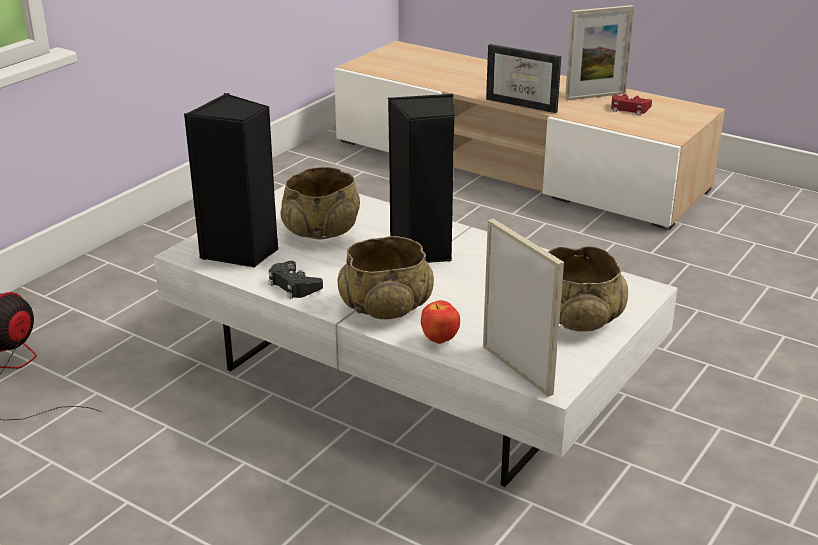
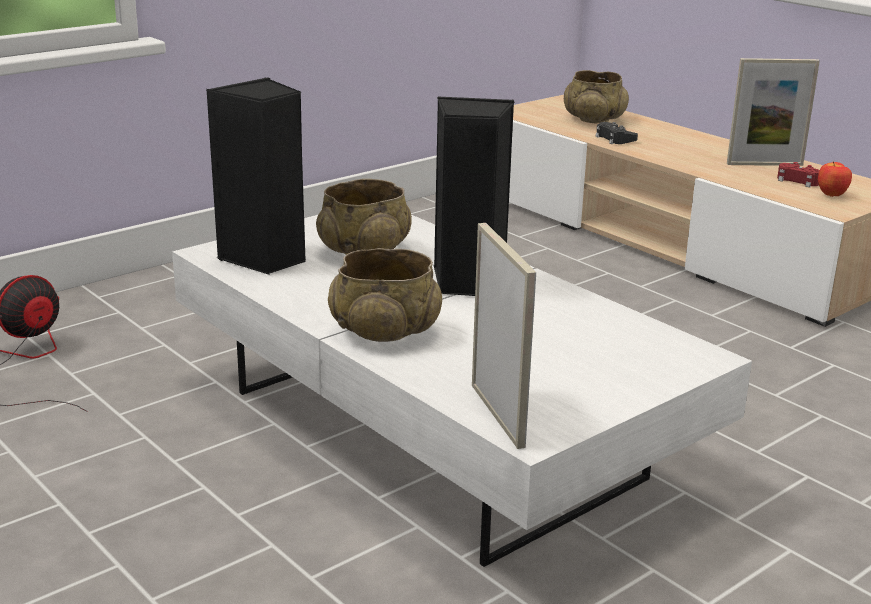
camera: 15 degrees right, 5 degrees down
black game controller [269,261,323,299] -> black game controller moved to [596,122,638,144]
apple [421,300,460,344] -> apple moved to [818,161,852,197]
picture frame [486,44,561,113] -> none
beige bowl [548,246,628,332] -> beige bowl moved to [564,70,629,123]

